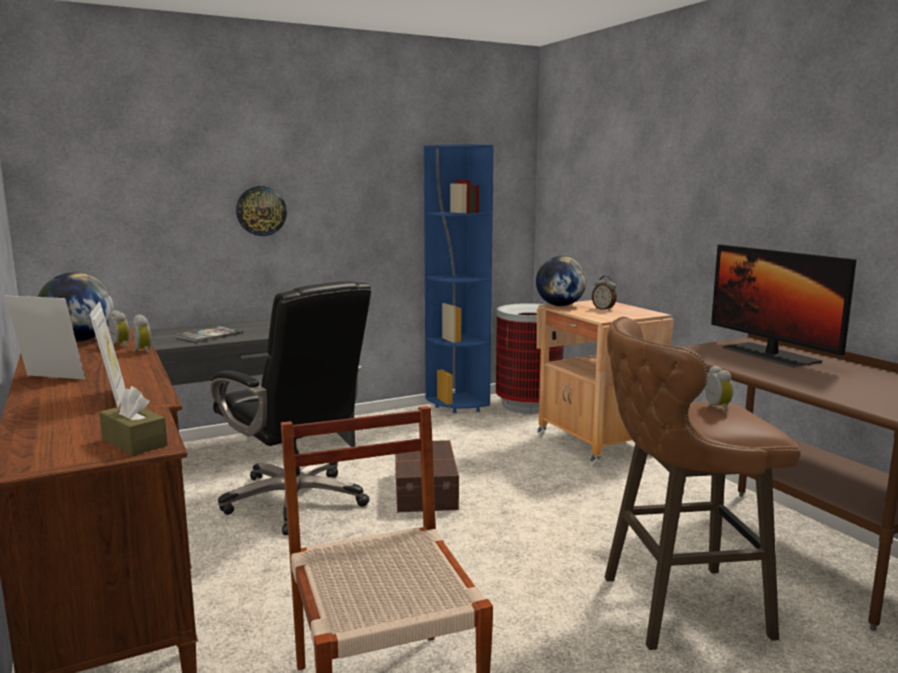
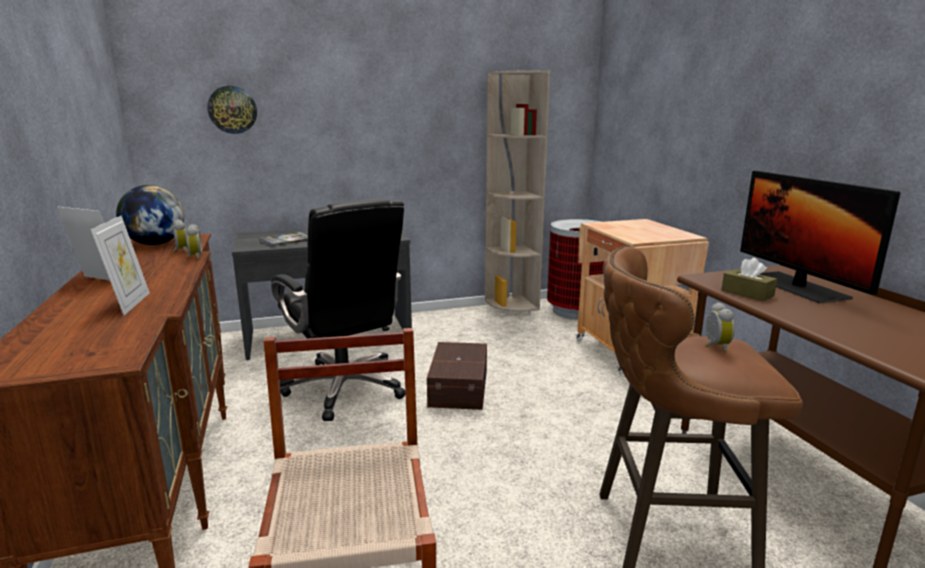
camera: 10 degrees right, 5 degrees up
brown tissue box [99,386,168,456] -> brown tissue box moved to [721,258,777,301]
wall clock [236,186,287,236] -> wall clock moved to [207,86,257,134]
blue bookcase [424,145,493,413] -> beige bookcase [485,71,550,315]
globe [536,256,587,306] -> none
alarm clock [592,276,617,311] -> none

